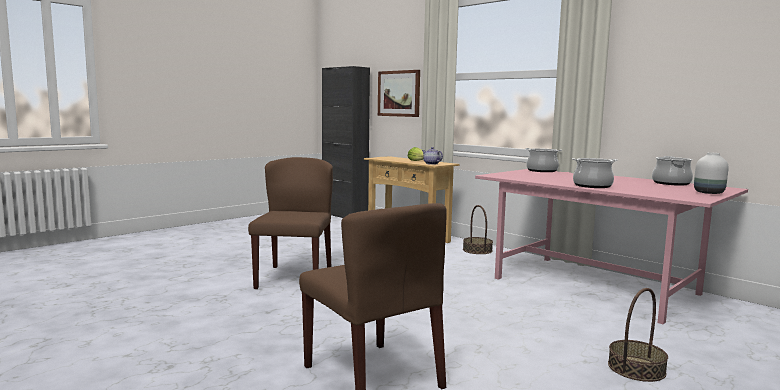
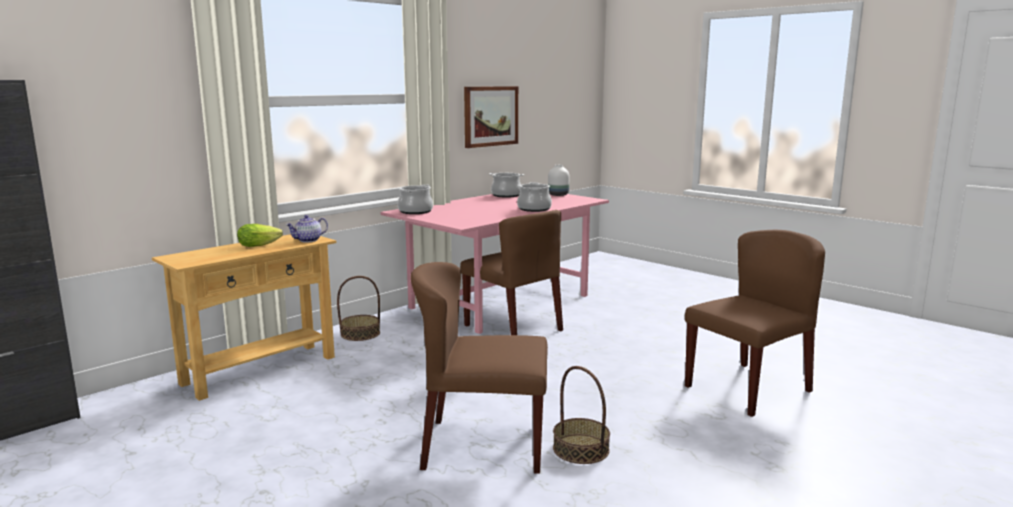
camera: 90 degrees left, 5 degrees up
picture [378,70,420,117] -> picture moved to [464,86,518,148]
basket [608,288,668,382] -> basket moved to [553,366,610,464]
none -> brown chair [460,210,563,335]

